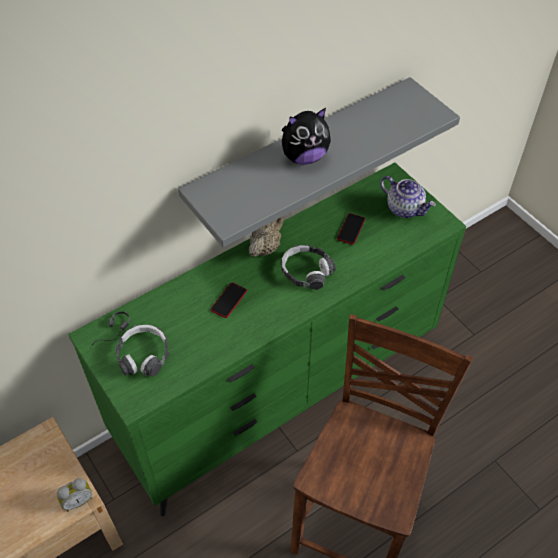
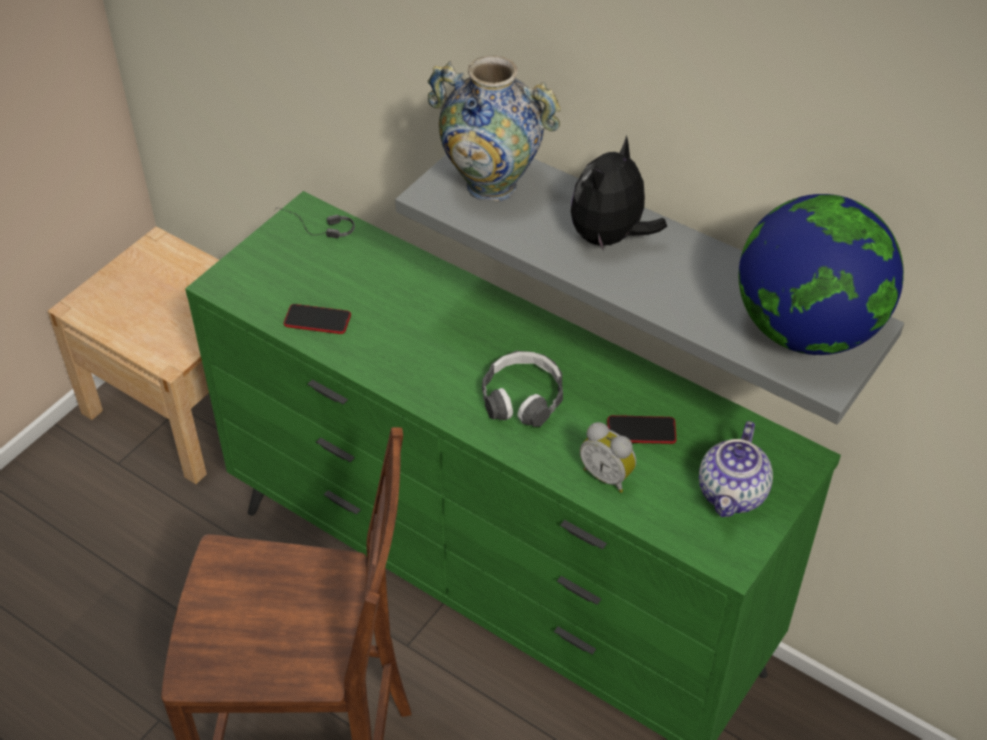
camera: 70 degrees right, 5 degrees down
alarm clock [57,478,92,512] -> alarm clock moved to [580,422,636,493]
headphones [116,324,169,377] -> none
phone [211,282,247,318] -> phone moved to [284,304,351,334]
beige teapot [249,216,284,257] -> none
plush toy [282,108,331,165] -> plush toy turned 75 degrees clockwise [571,135,667,252]
none -> vase [427,56,561,202]
none -> globe [739,194,904,355]

